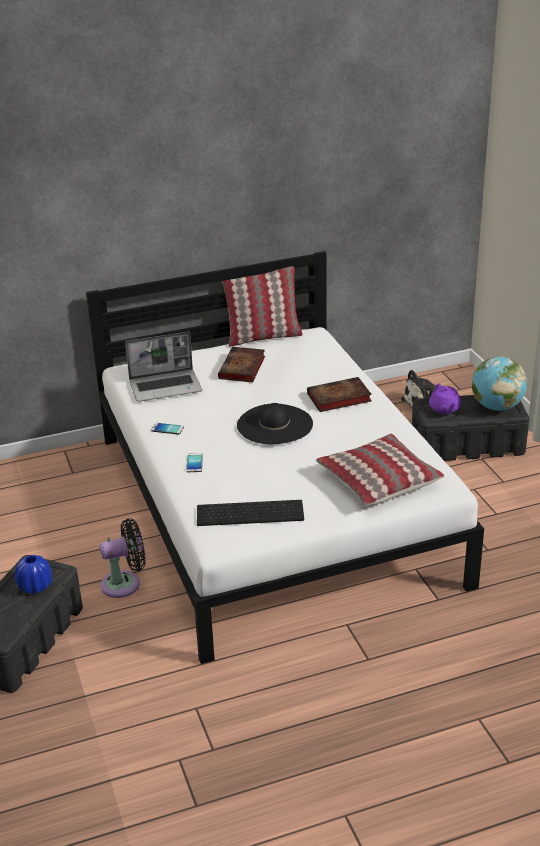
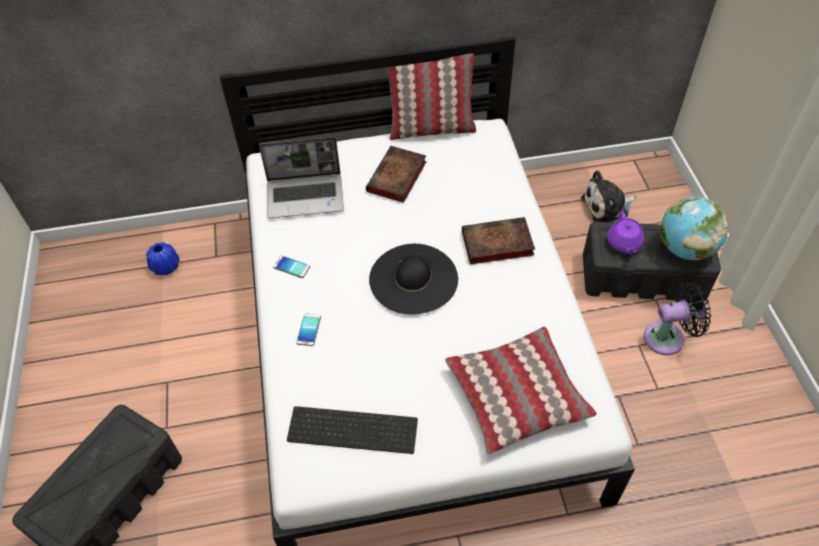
camera: 10 degrees right, 20 degrees up
blue vase [15,555,52,594] -> blue vase moved to [146,242,180,275]
black fan [100,519,146,598] -> black fan moved to [644,282,711,355]

